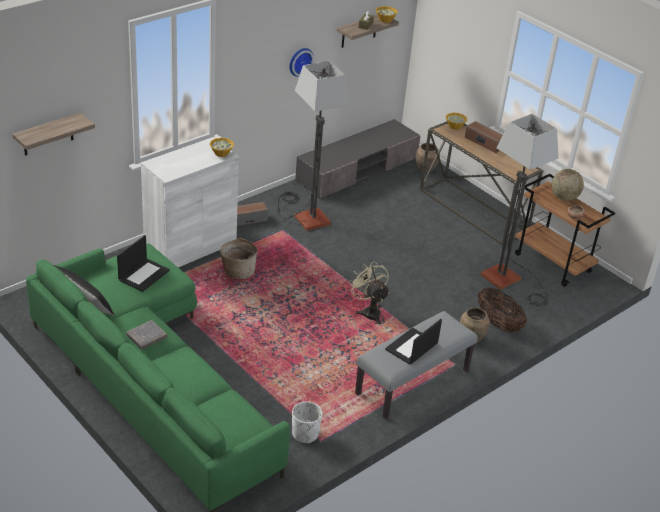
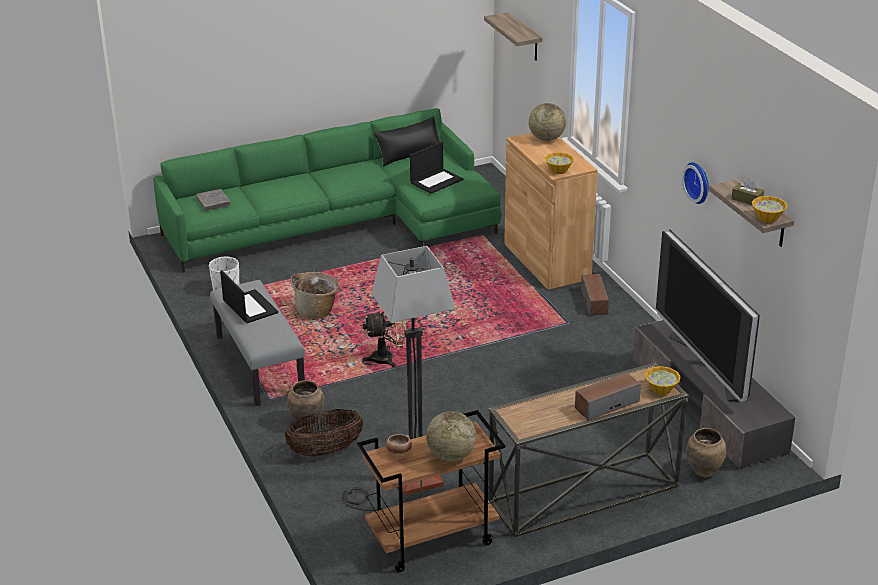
camera: 110 degrees right, 5 degrees down
laptop [117,235,170,292] -> laptop turned 90 degrees counterclockwise [410,142,463,194]
grey book [126,320,167,350] -> grey book moved to [196,189,230,211]
white cabinet [141,137,239,267] -> brown cabinet [504,133,598,290]
basket [220,238,258,279] -> basket moved to [291,272,339,319]
floor lamp [278,61,349,231] -> none
none -> globe [529,103,566,141]
none -> television [656,230,760,402]

